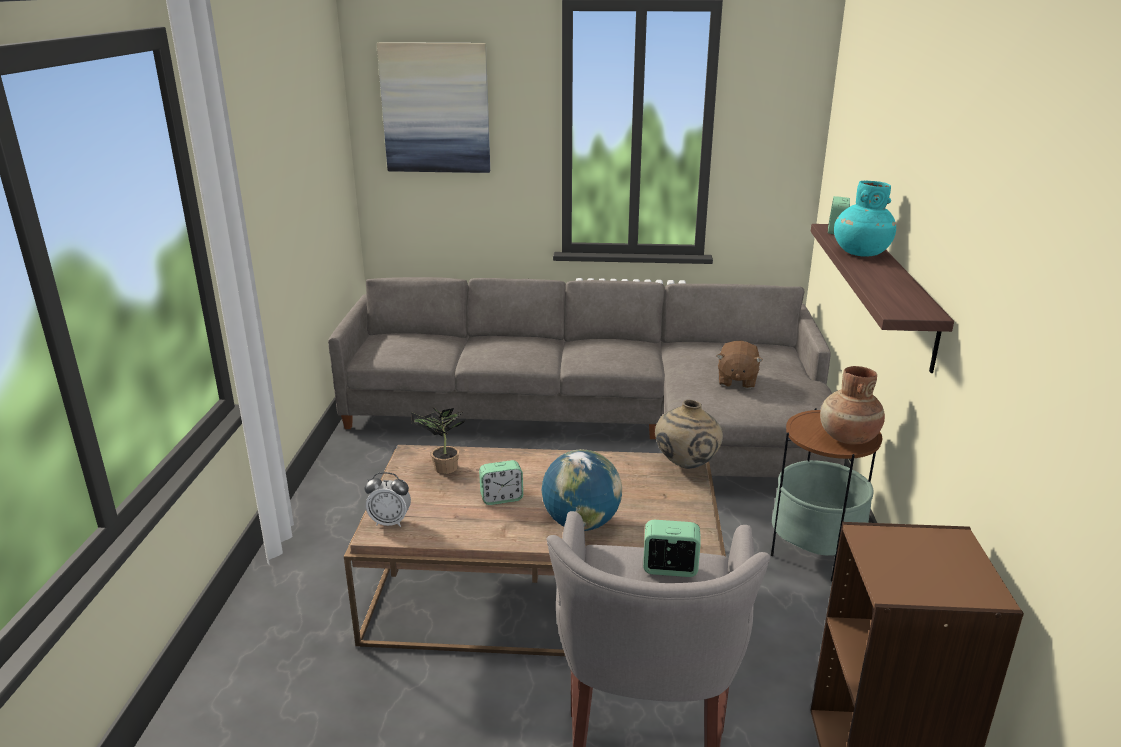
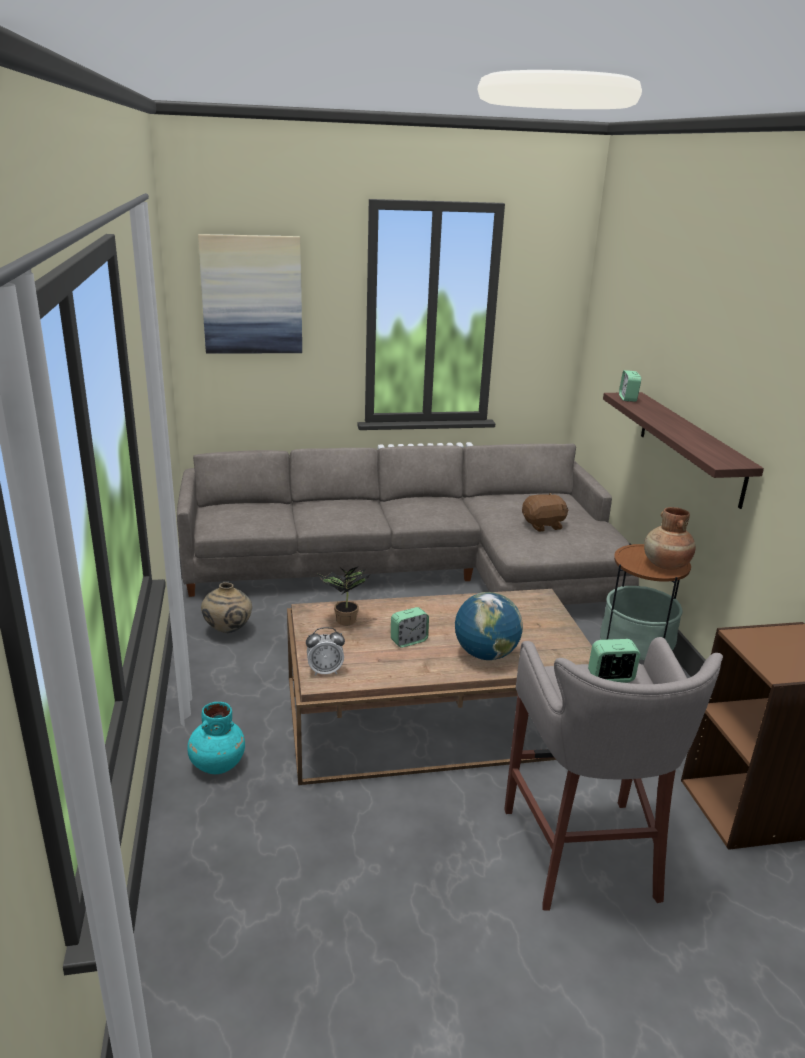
camera: 15 degrees left, 0 degrees up
beige vase [655,400,723,469] -> beige vase moved to [201,582,252,633]
brown plush toy [717,341,763,389] -> brown plush toy turned 105 degrees counterclockwise [522,493,568,532]
turquoise vase [834,181,896,257] -> turquoise vase moved to [187,702,245,774]

